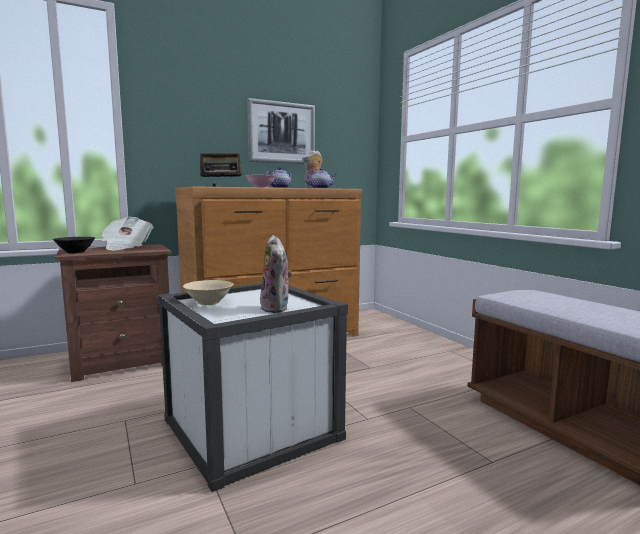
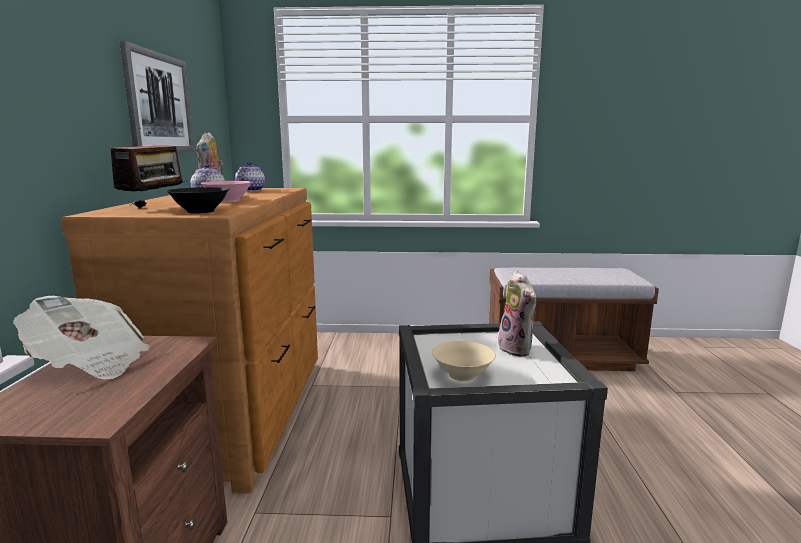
camera: 60 degrees left, 5 degrees up
black bowl [53,237,95,253] -> black bowl moved to [167,187,229,214]
plush toy [260,235,293,313] -> plush toy turned 60 degrees clockwise [498,271,537,356]

